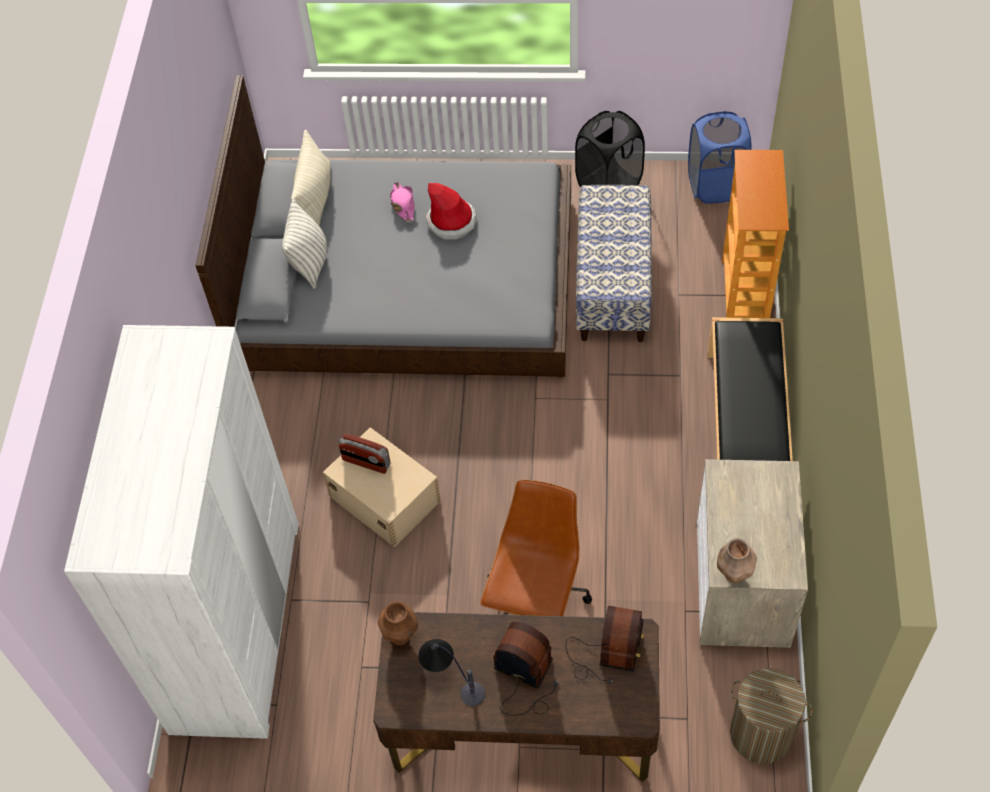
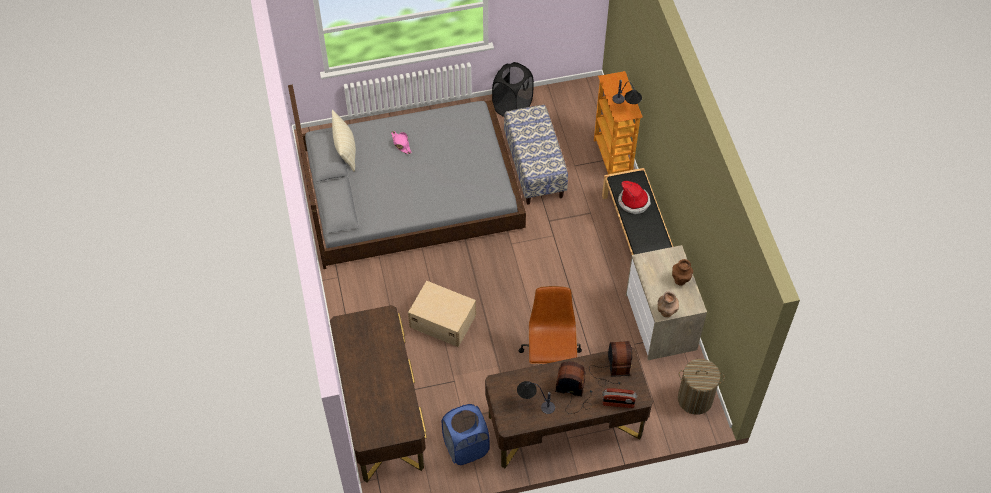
camera: 20 degrees left, 0 degrees up
white wardrobe [64,325,299,739] -> brown desk [330,305,427,482]
pillow [282,199,327,289] -> none
radio [338,434,391,474] -> radio moved to [602,388,637,408]
brown vase [378,601,418,645] -> brown vase moved to [672,259,693,285]
hat [426,183,477,240] -> hat moved to [618,181,651,214]
blue laundry basket [688,111,752,204] -> blue laundry basket moved to [442,404,490,465]
none -> table lamp [612,80,642,104]

